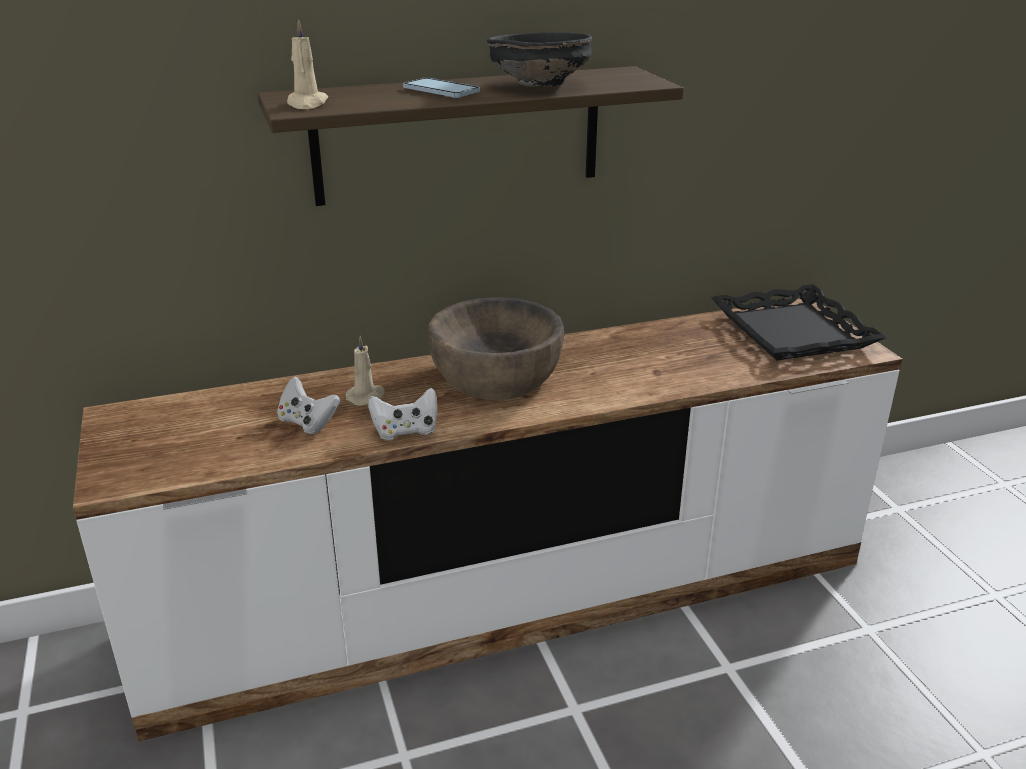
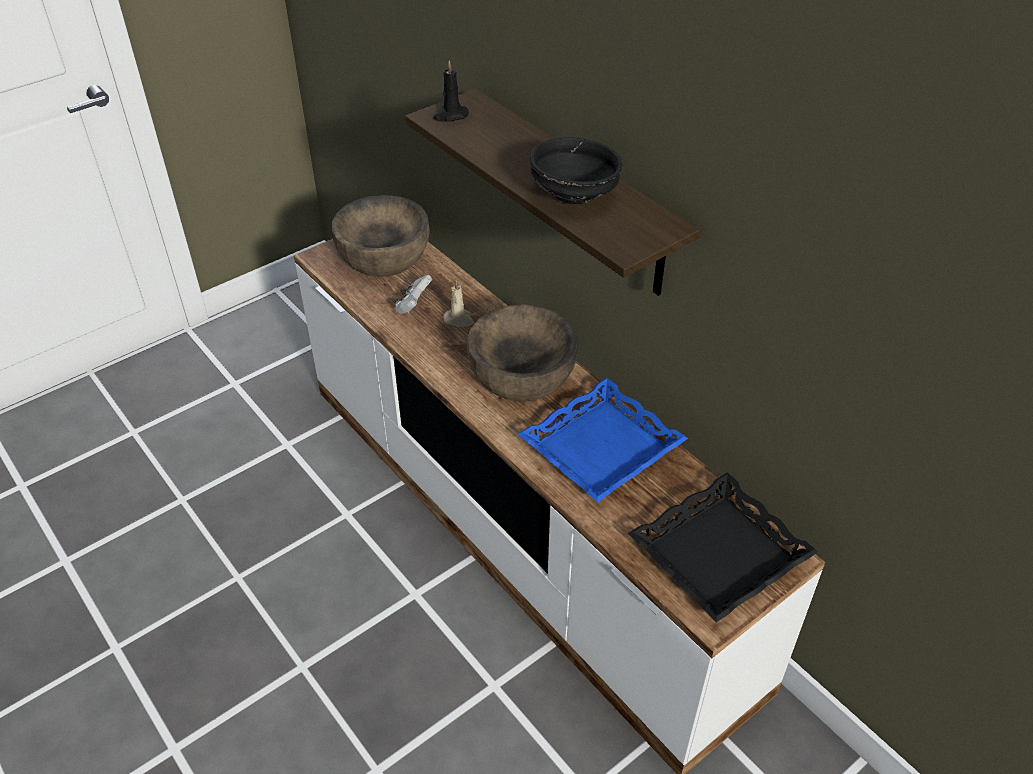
camera: 70 degrees right, 15 degrees up
beige candle [287,19,328,109] -> black candle [433,60,469,122]
white game controller [368,388,437,440] -> none
phone [403,78,480,98] -> none
none -> brown bowl [332,195,430,277]
none -> blue tray [518,378,688,502]

